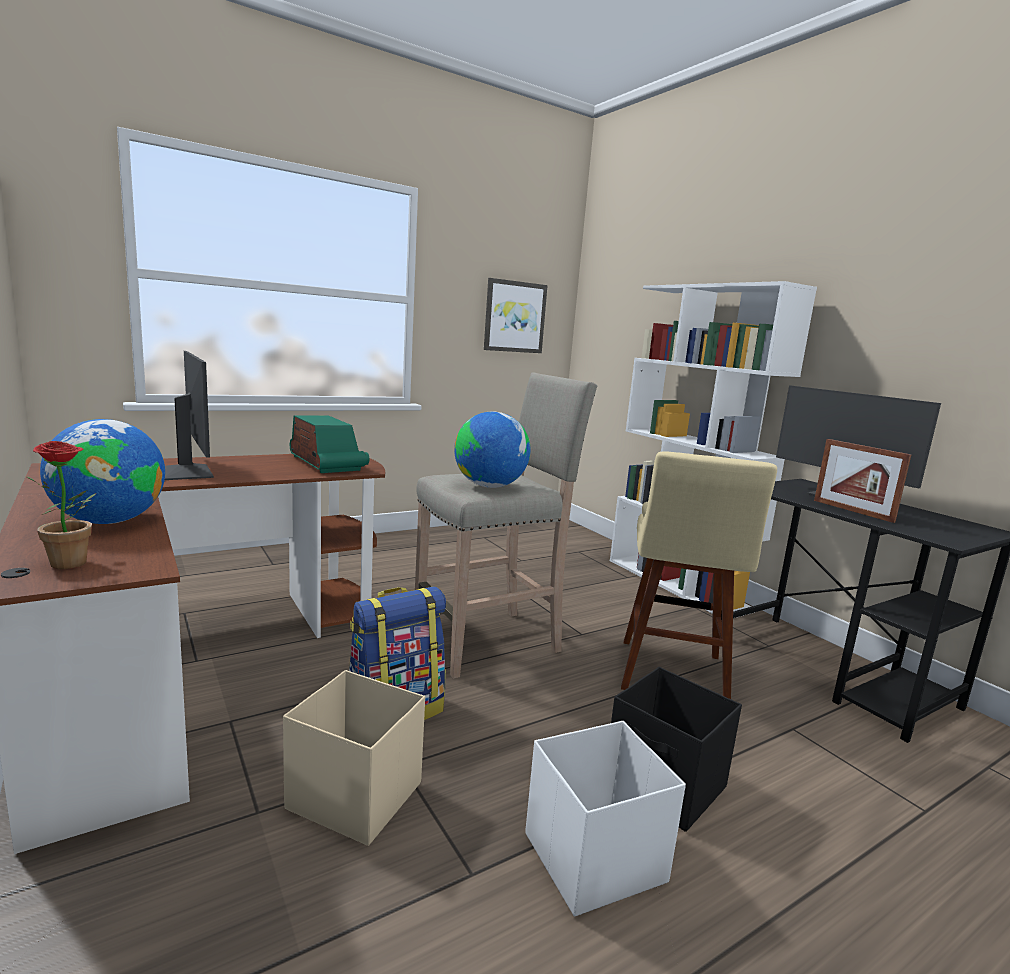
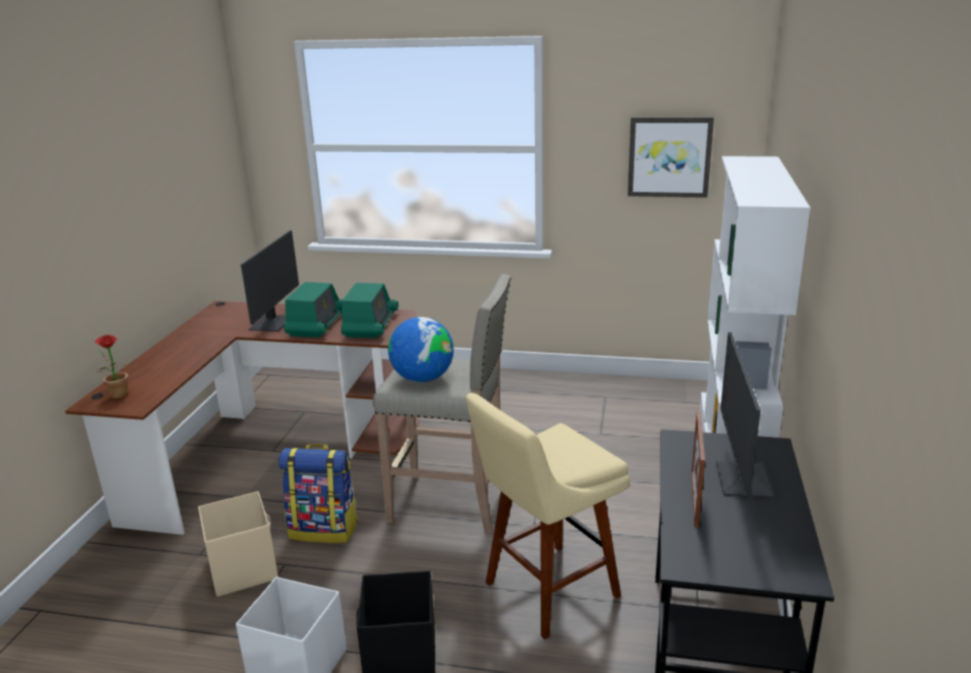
camera: 45 degrees right, 10 degrees up
globe [40,419,165,524] -> none
none -> radio [284,282,342,338]

